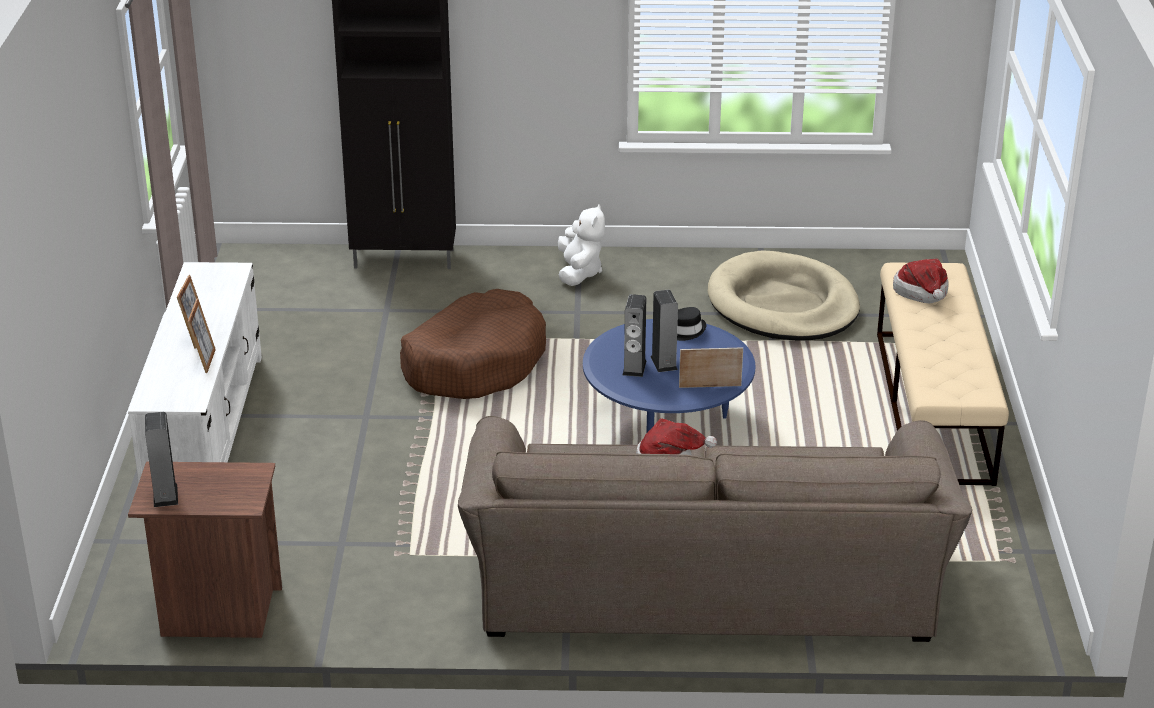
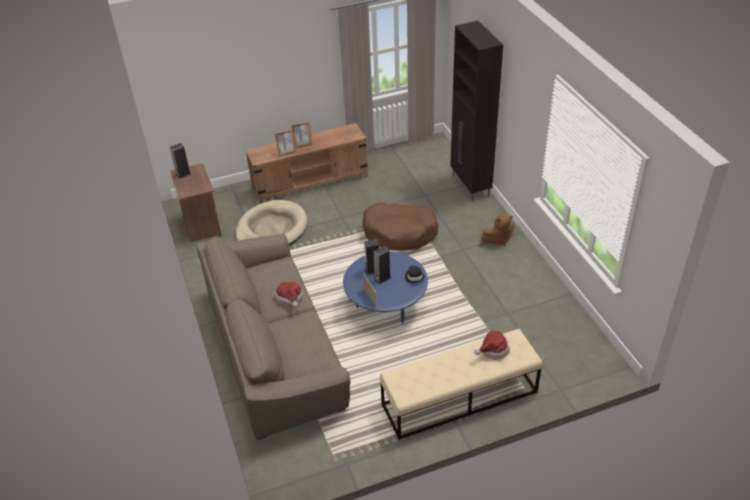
camera: 70 degrees right, 10 degrees up
white tv stand [128,262,262,482] -> brown tv stand [245,123,368,204]
white plush toy [558,204,605,286] -> brown plush toy [481,214,515,246]
beige dog bed [708,250,860,341] -> beige dog bed moved to [235,200,307,246]

